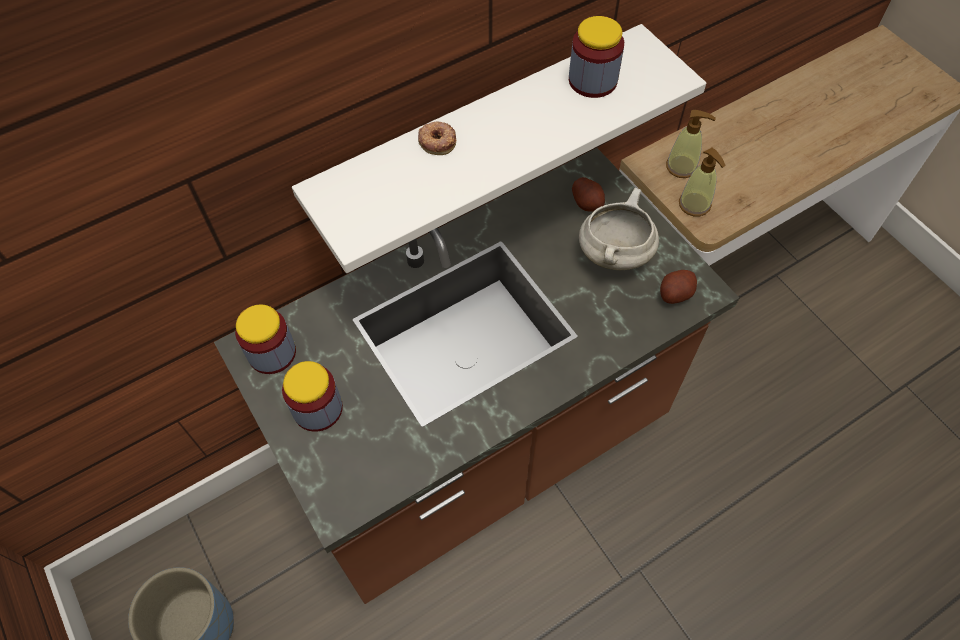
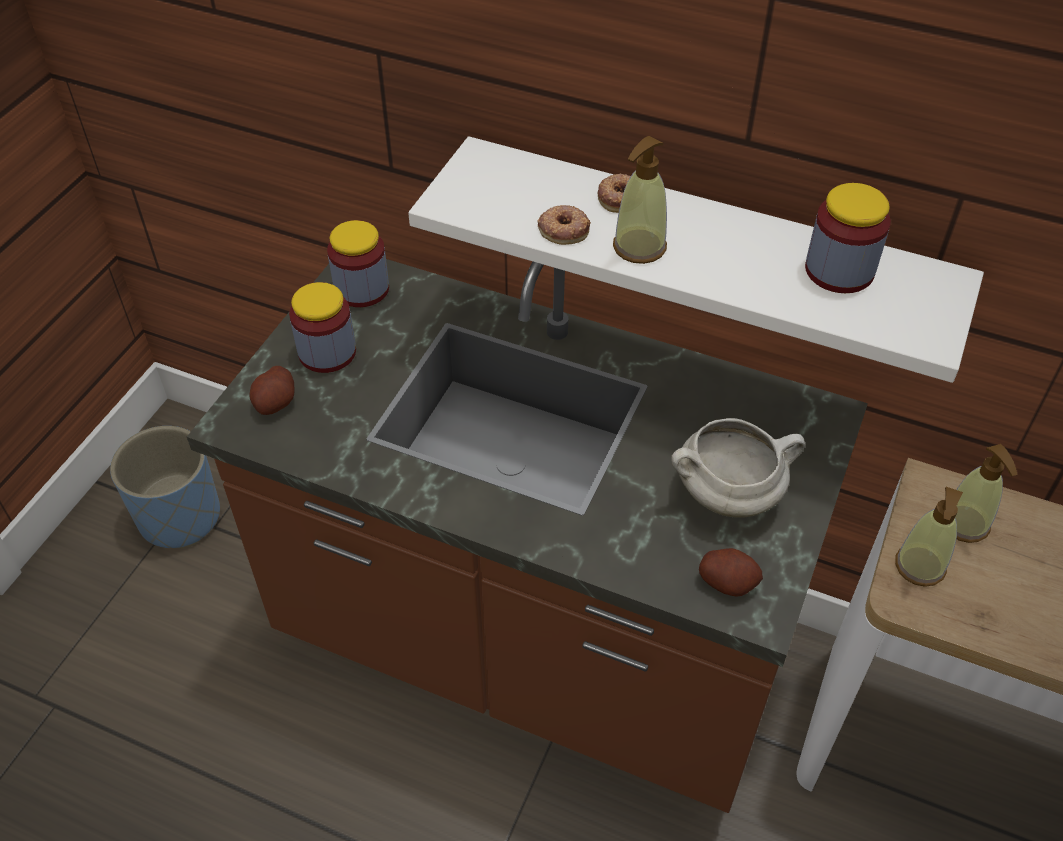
camera: 55 degrees right, 10 degrees down
potato [572,177,605,212] -> potato moved to [249,366,295,415]
none -> donut [537,205,591,245]
none -> soap dispenser [613,136,667,264]

